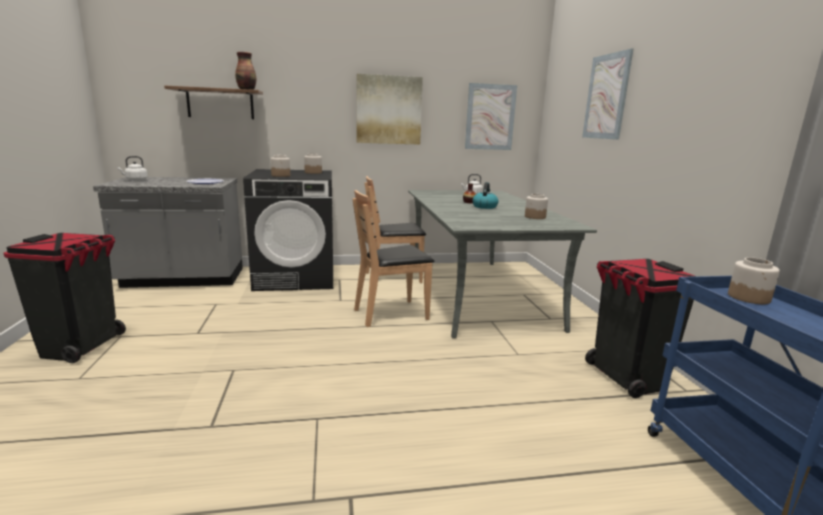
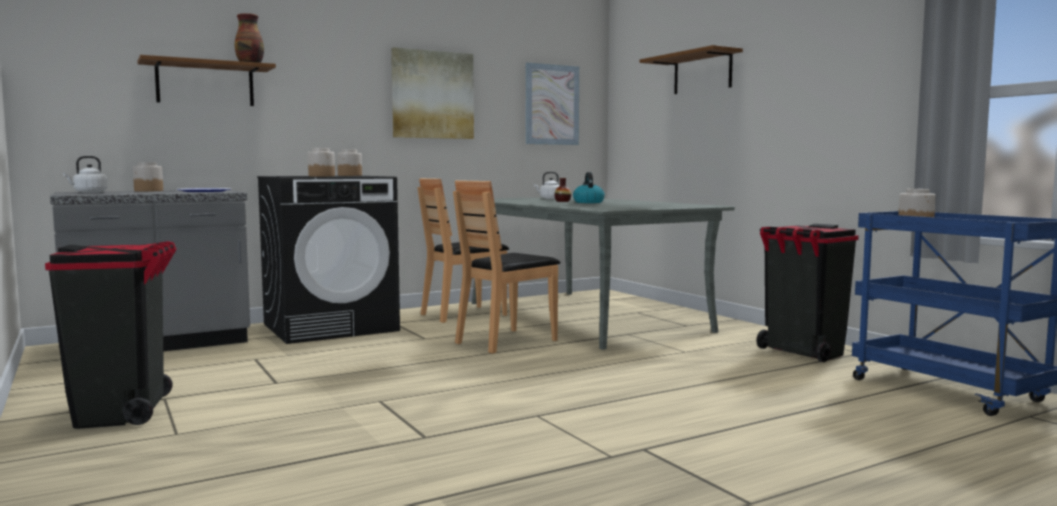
camera: 20 degrees left, 10 degrees down
jar [525,194,548,219] -> jar moved to [133,162,163,192]
picture [582,49,634,140] -> shelf [640,45,743,94]

